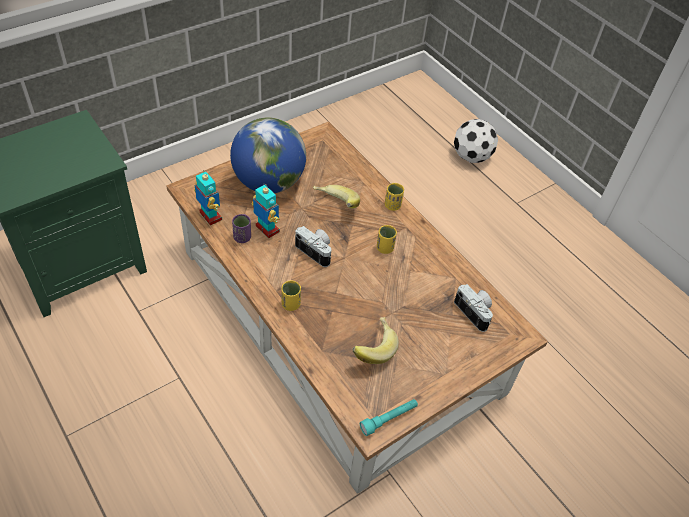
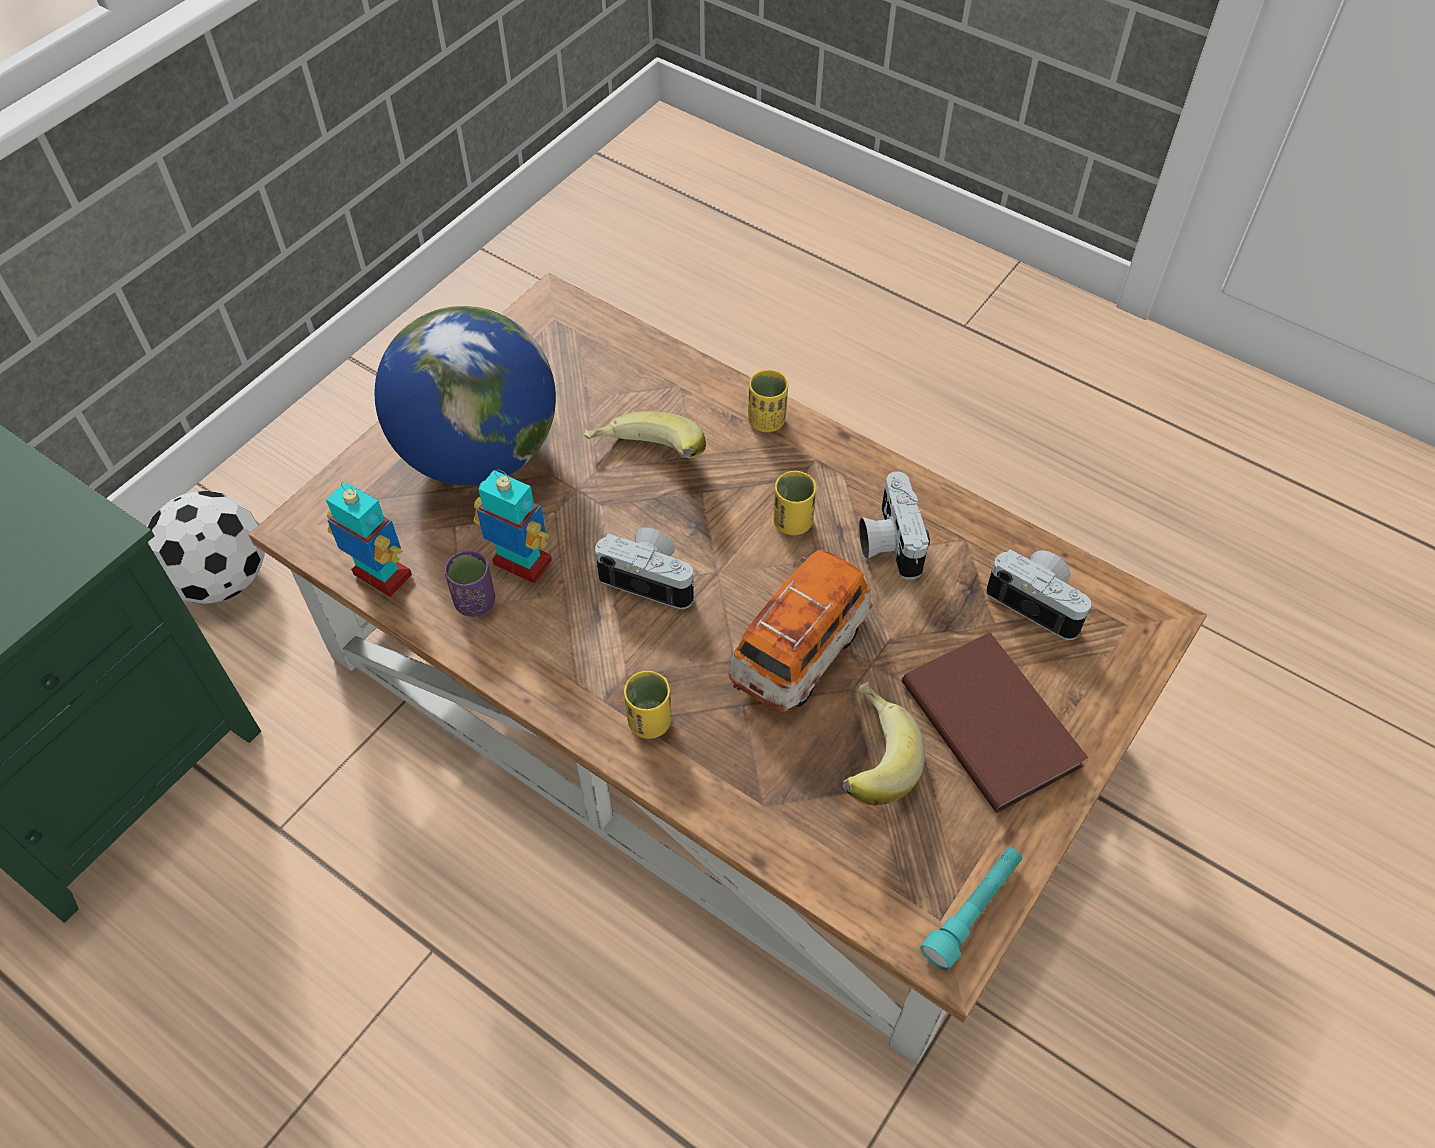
camera: 15 degrees left, 5 degrees up
football [454,119,498,163] -> football moved to [148,491,265,604]
none -> toy car [728,550,873,712]
none -> camera [859,471,930,579]
none -> brown book [902,632,1088,813]

